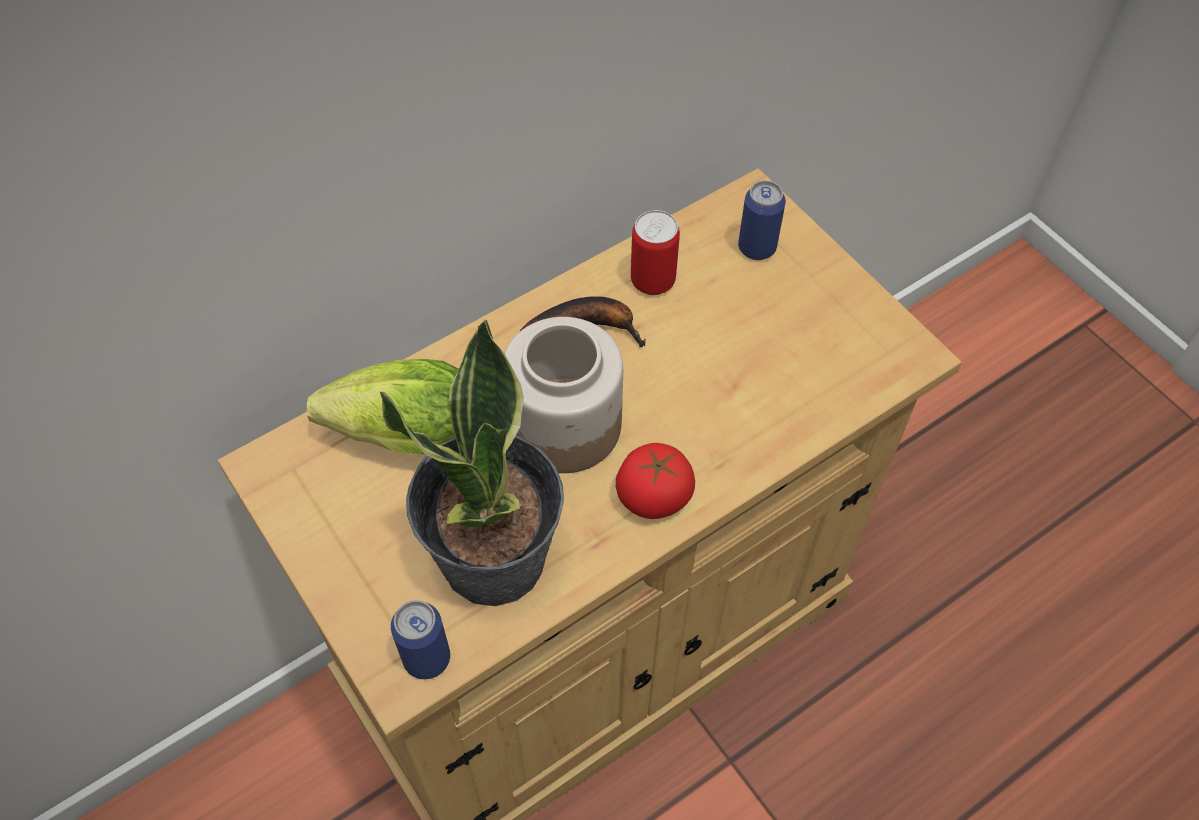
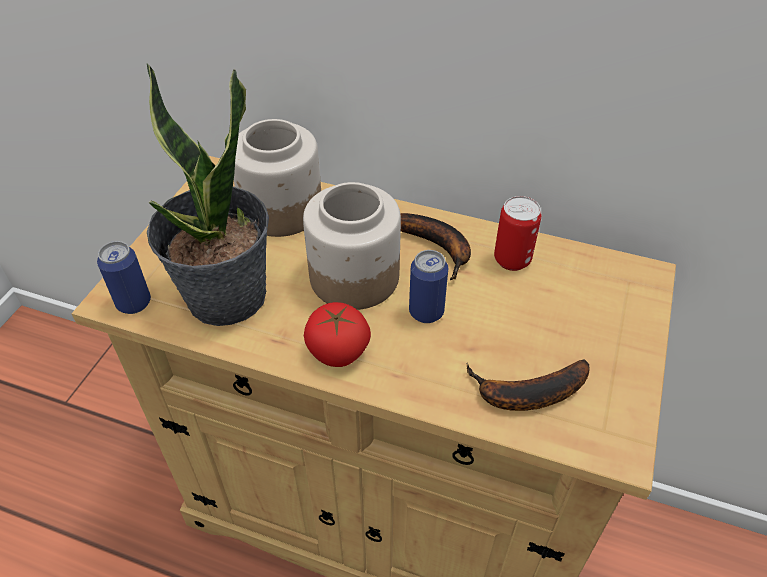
camera: 55 degrees right, 10 degrees down
lettuce [306,359,459,454] -> jar [234,119,321,237]
can [738,180,786,260] -> can moved to [409,250,448,323]
none -> banana [466,360,589,411]

